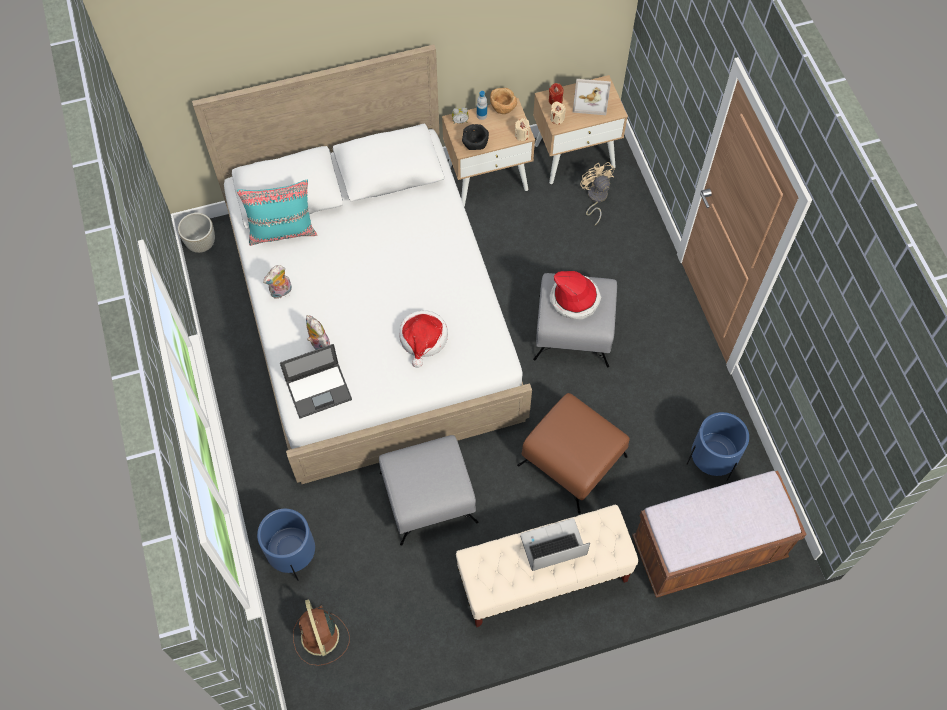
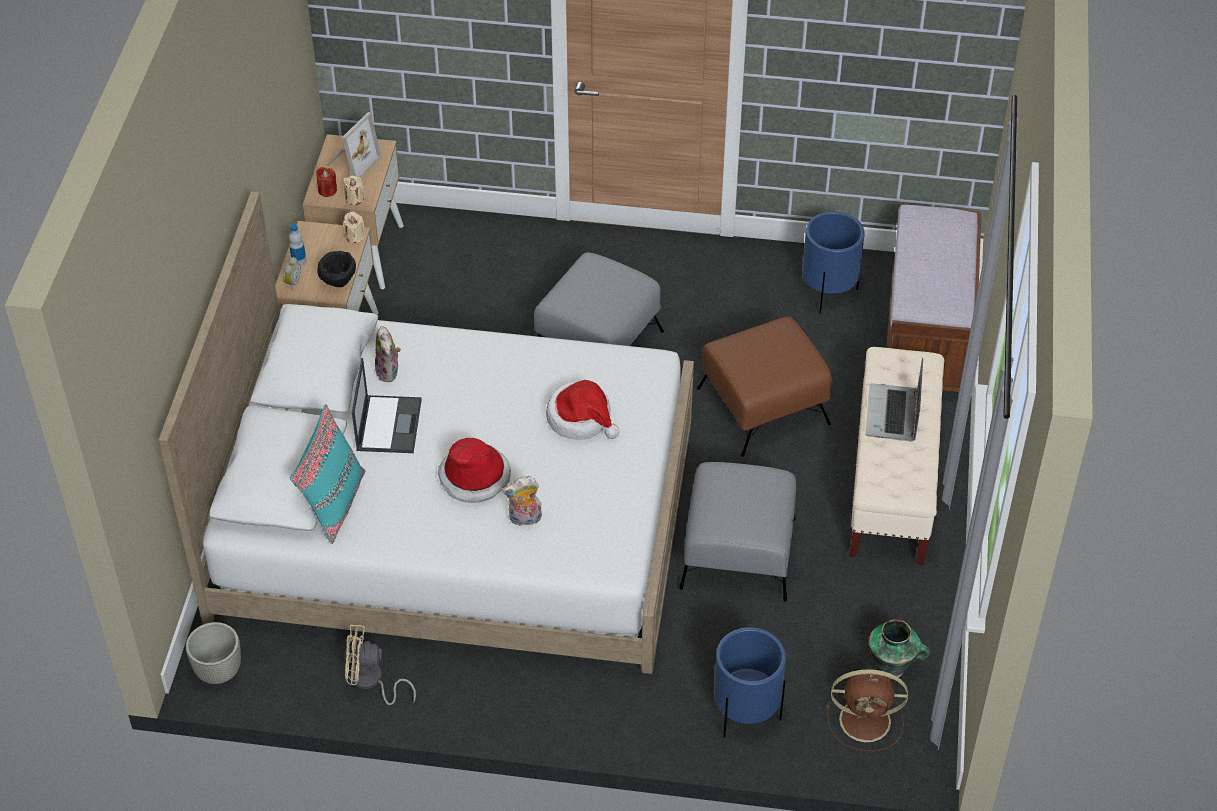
camera: 65 degrees left, 15 degrees down
plush toy [263,265,292,298] -> plush toy moved to [375,326,401,382]
laptop [280,344,352,418] -> laptop moved to [352,358,422,453]
brown bowl [490,88,517,114] -> none
hat [550,271,602,320] -> hat moved to [438,438,511,503]
beige fan [580,162,615,225] -> beige fan moved to [344,625,416,705]
none -> vase [869,619,930,679]

